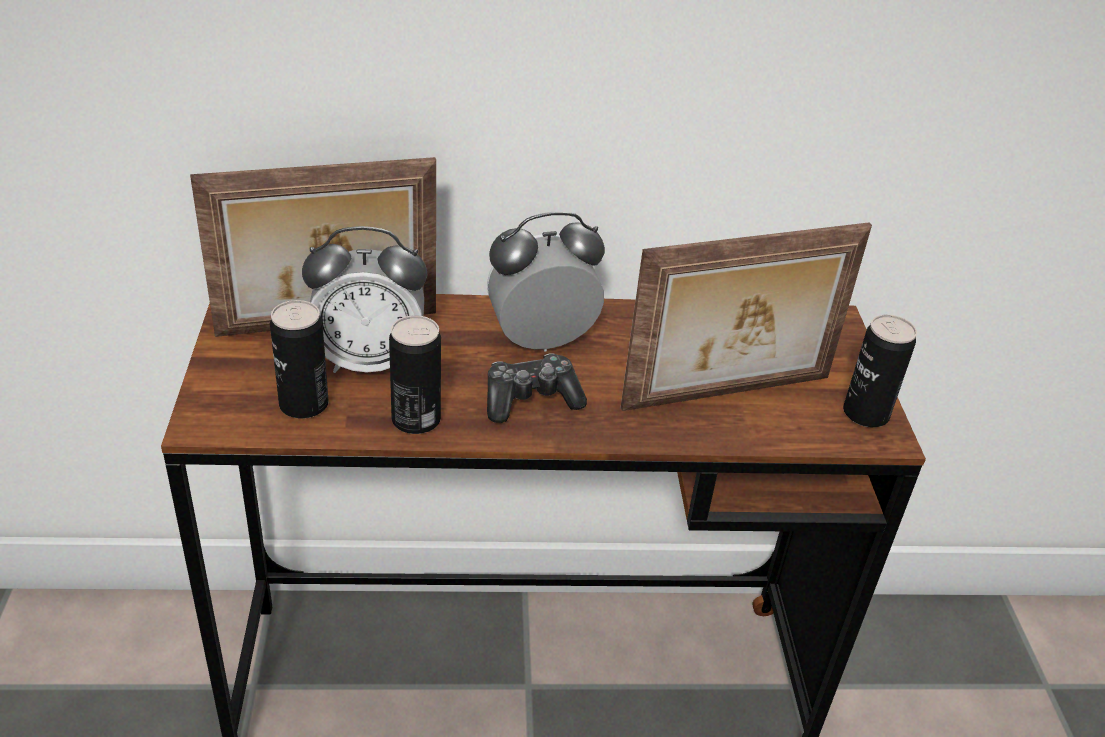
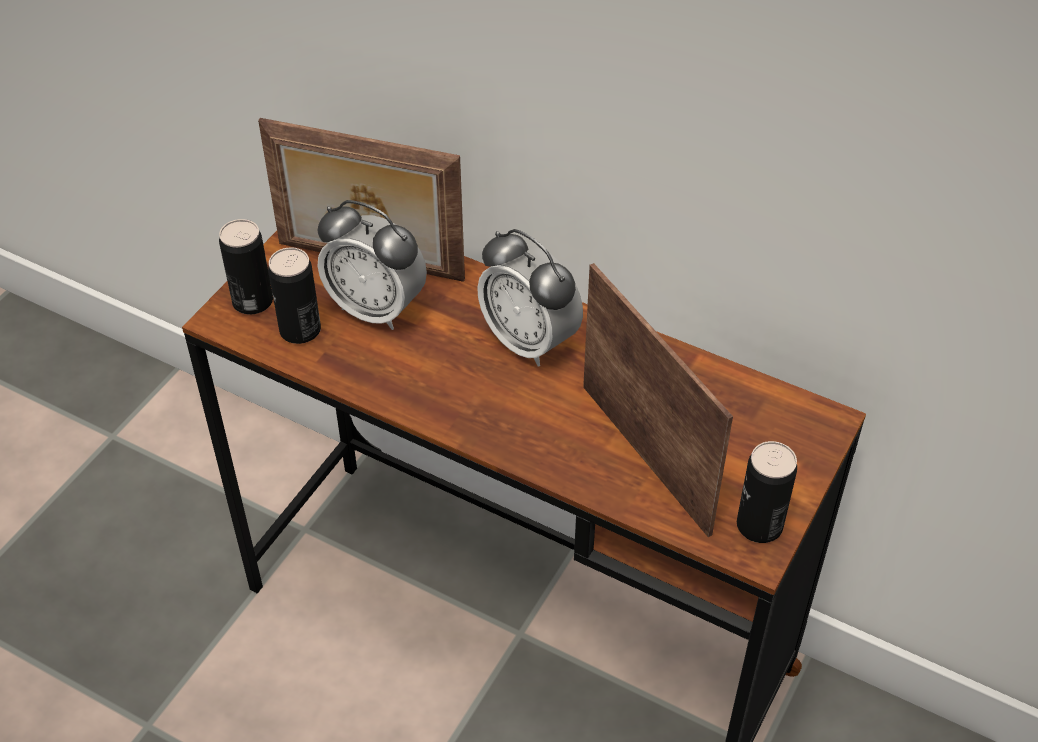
camera: 35 degrees right, 10 degrees up
can [389,315,441,434] -> can moved to [219,219,273,314]
alarm clock [487,212,605,352] -> alarm clock turned 150 degrees counterclockwise [477,229,583,367]
game controller [487,354,587,423] -> none
picture frame [620,223,872,411] -> picture frame turned 135 degrees counterclockwise [583,263,733,537]

